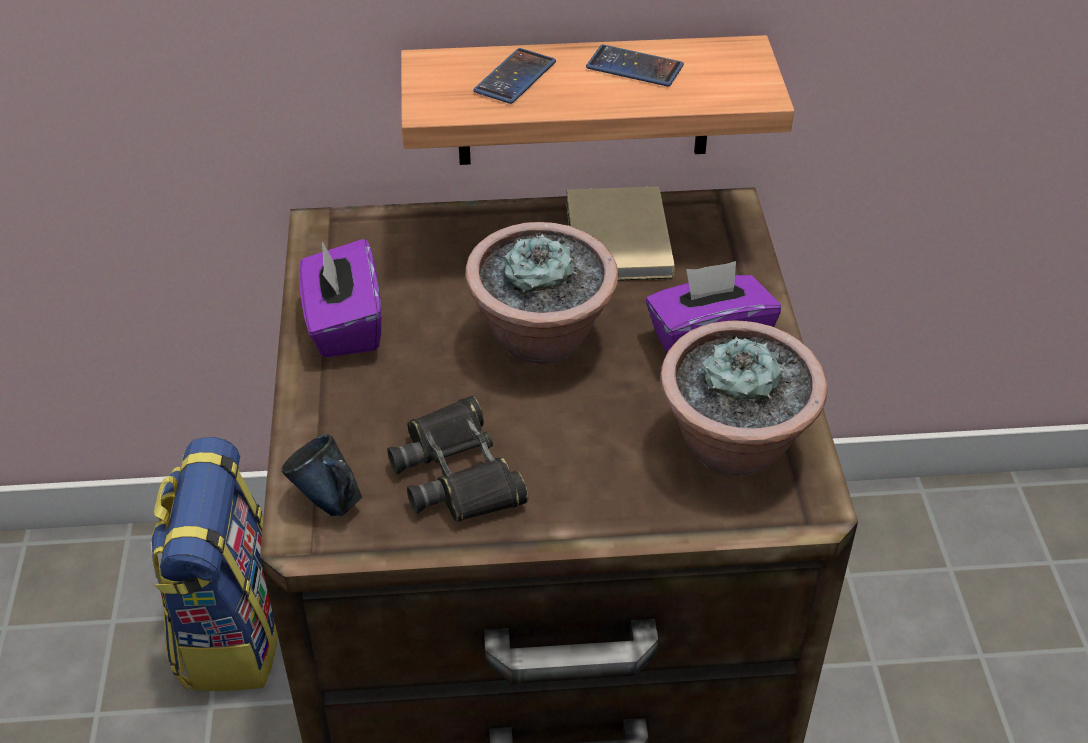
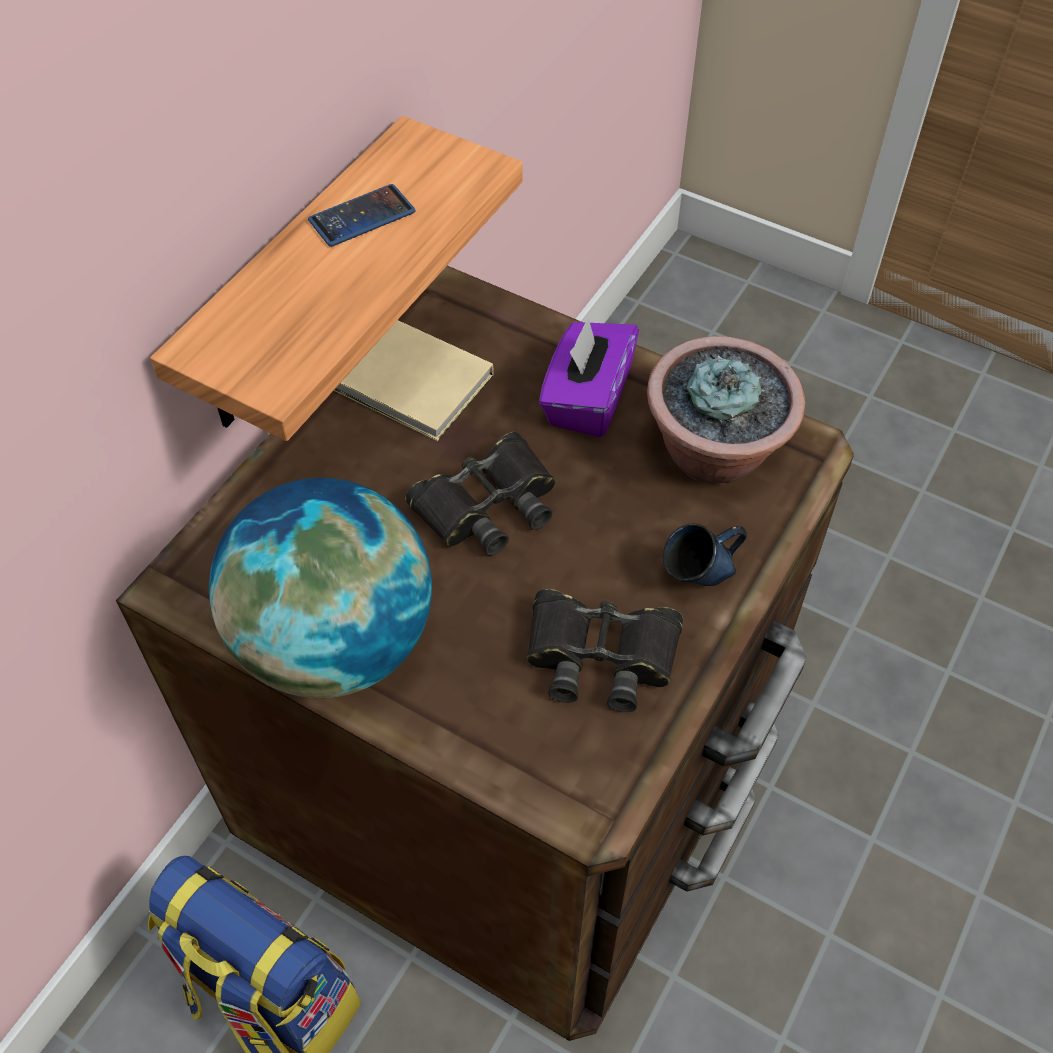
camera: 55 degrees left, 10 degrees up
blue mug [281,434,362,516] -> blue mug moved to [663,523,747,586]
purple tissue box [299,239,381,357] -> globe [209,478,432,698]
potted plant [465,222,618,365] -> black binoculars [405,432,556,555]
phone [474,48,556,104] -> none

